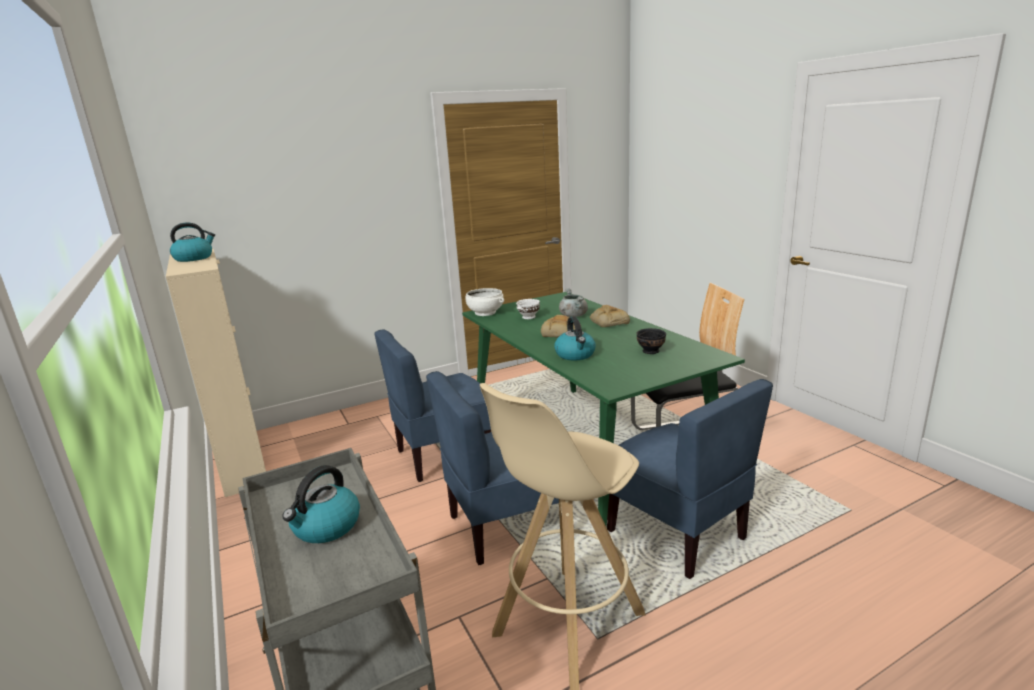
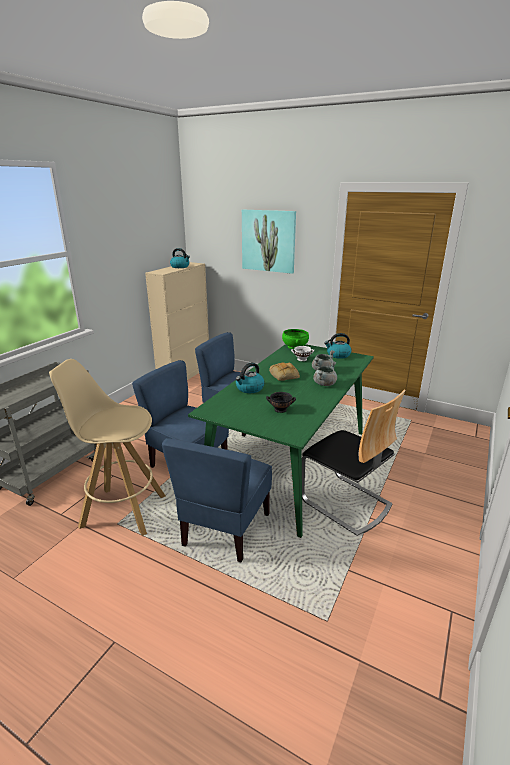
camera: 55 degrees right, 5 degrees up
kettle [282,465,360,543] -> kettle moved to [324,333,352,359]
white bowl [465,288,504,316] -> green bowl [282,329,309,349]
bread [590,305,630,327] -> grey cooking pot [313,361,337,386]
none -> picture [242,210,296,274]

